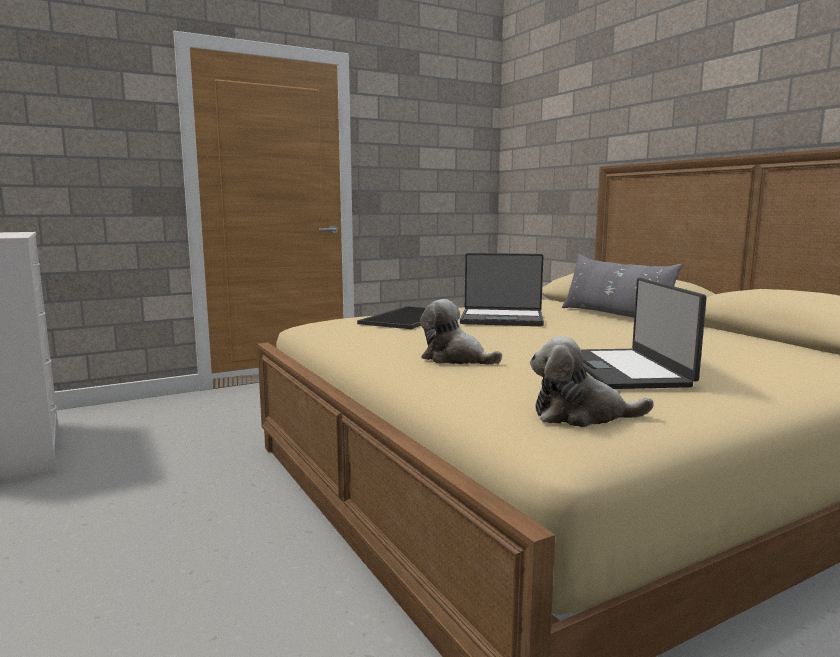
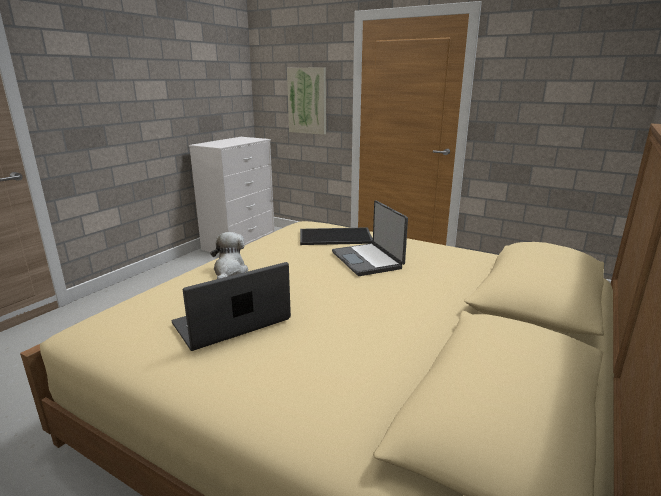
camera: 60 degrees right, 10 degrees up
plush toy [530,336,654,427] -> none
grey pillow [562,254,682,318] -> none
none -> picture [287,67,326,135]

